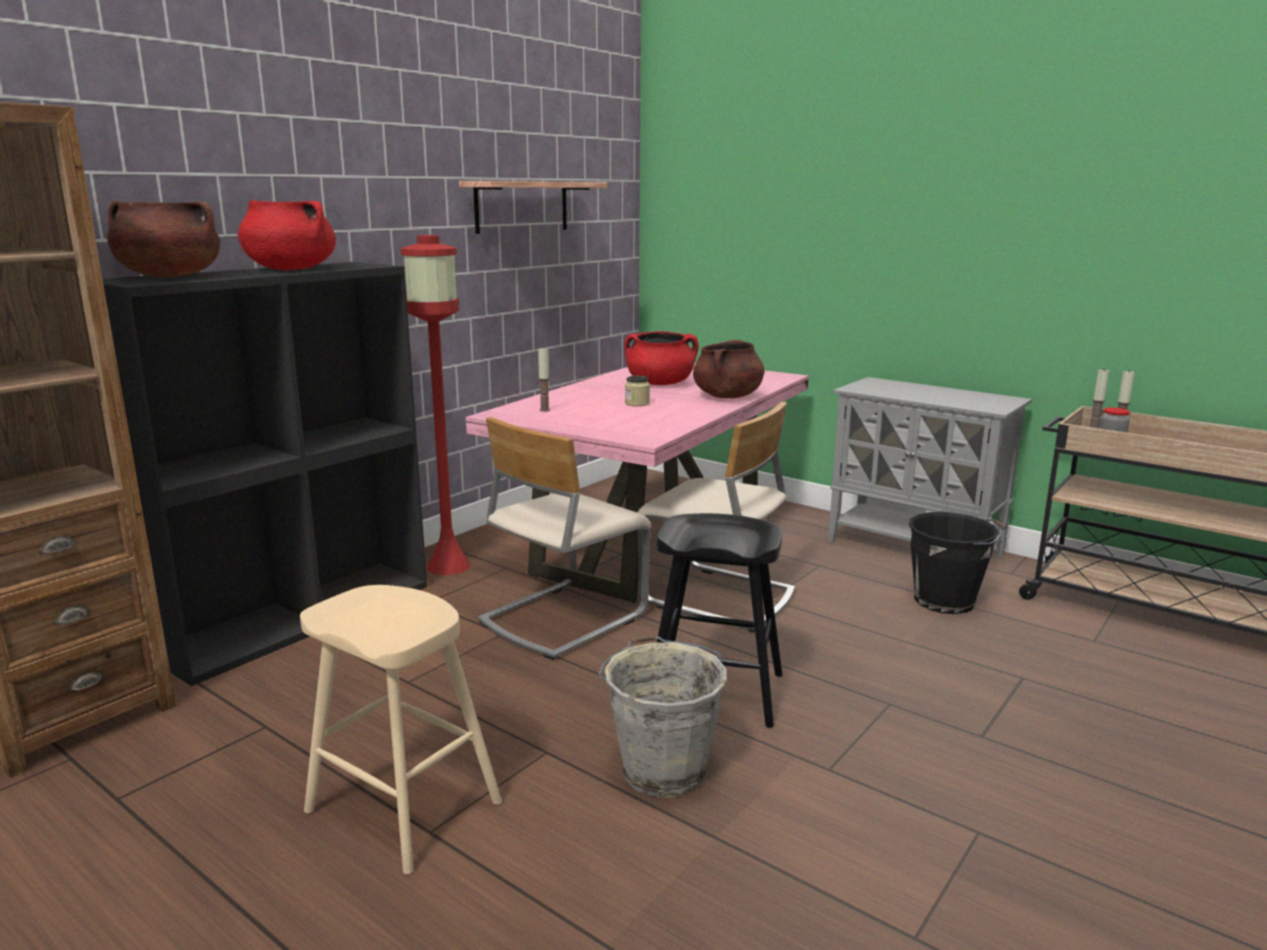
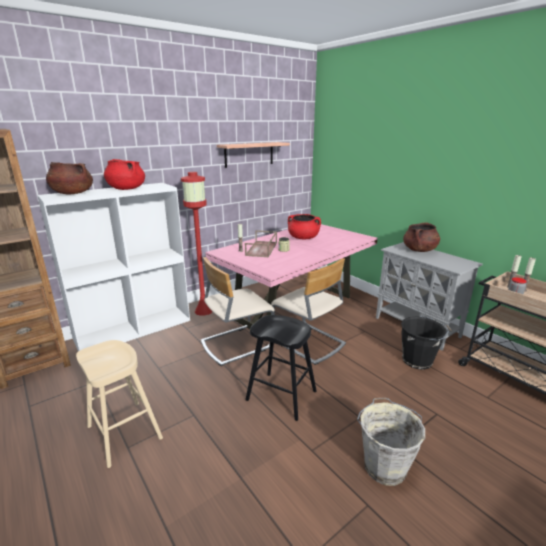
camera: 15 degrees right, 5 degrees up
black bookcase [103,262,427,686] -> white bookcase [37,183,190,351]
grey bucket [598,635,727,798] -> grey bucket moved to [357,397,425,486]
brown cooking pot [693,340,764,398] -> brown cooking pot moved to [403,222,440,252]
none -> brown tray [245,230,277,258]

